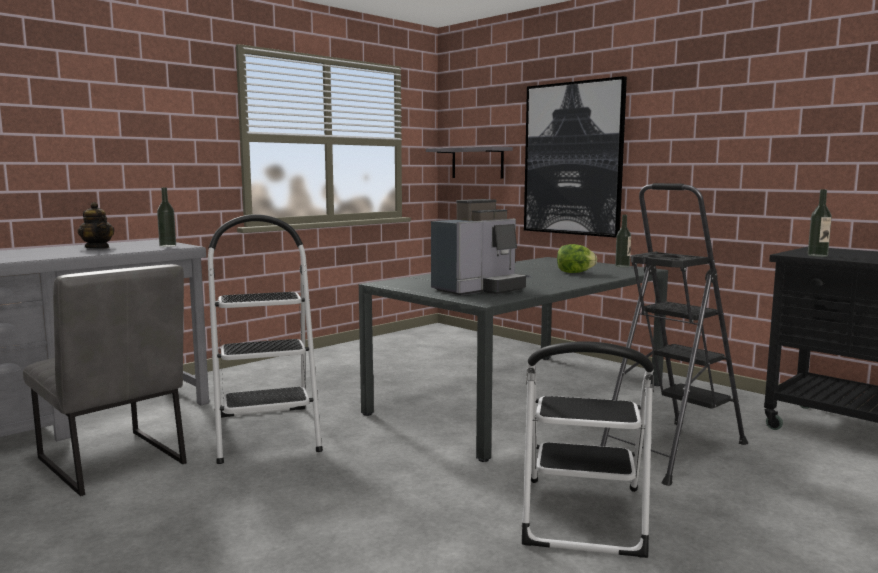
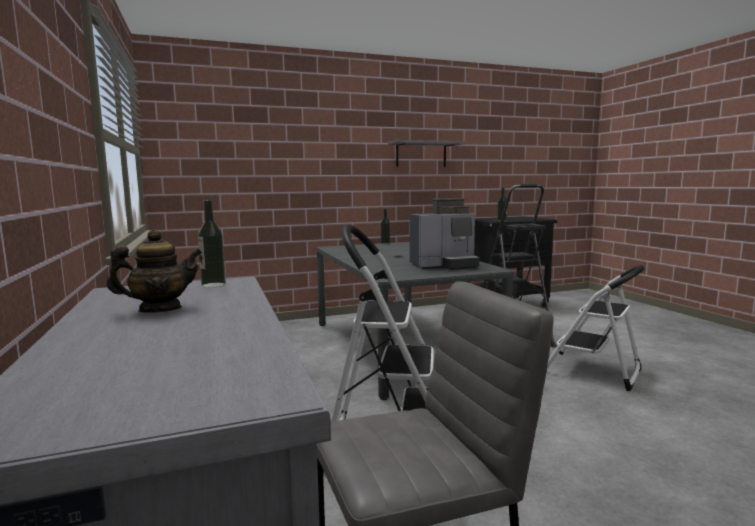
camera: 65 degrees left, 0 degrees up
grey shelf [426,146,513,179] -> grey shelf moved to [388,140,465,167]
coffee machine [431,199,526,295] -> coffee machine turned 90 degrees clockwise [410,198,479,270]
picture [524,76,627,238] -> none
lettuce [557,244,597,273] -> none

